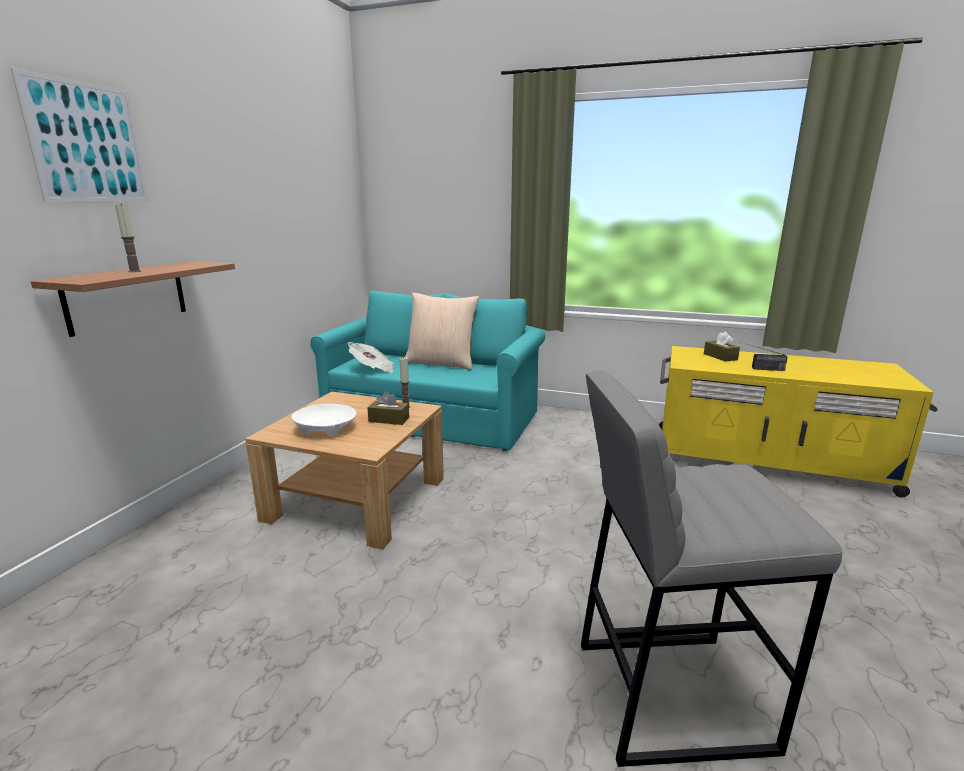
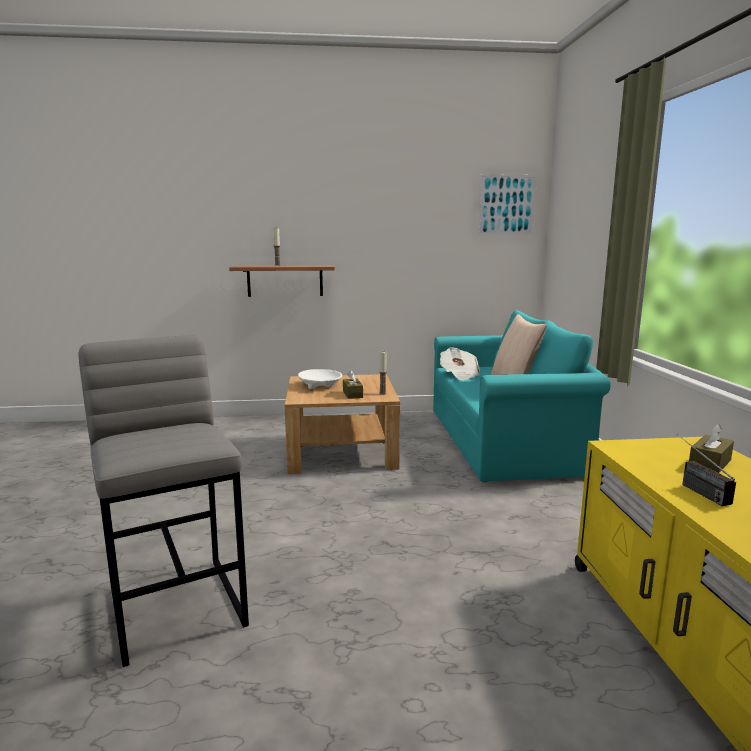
camera: 65 degrees right, 5 degrees down
picture [10,68,149,202] -> picture moved to [477,174,537,235]

